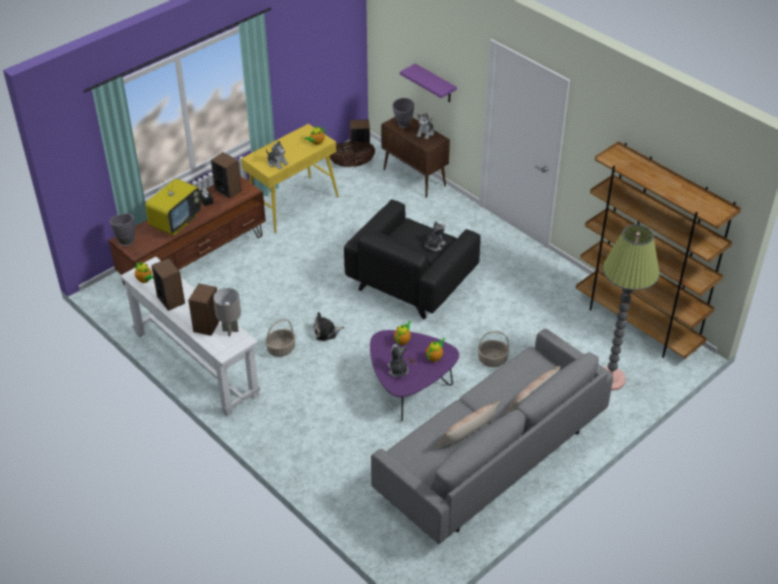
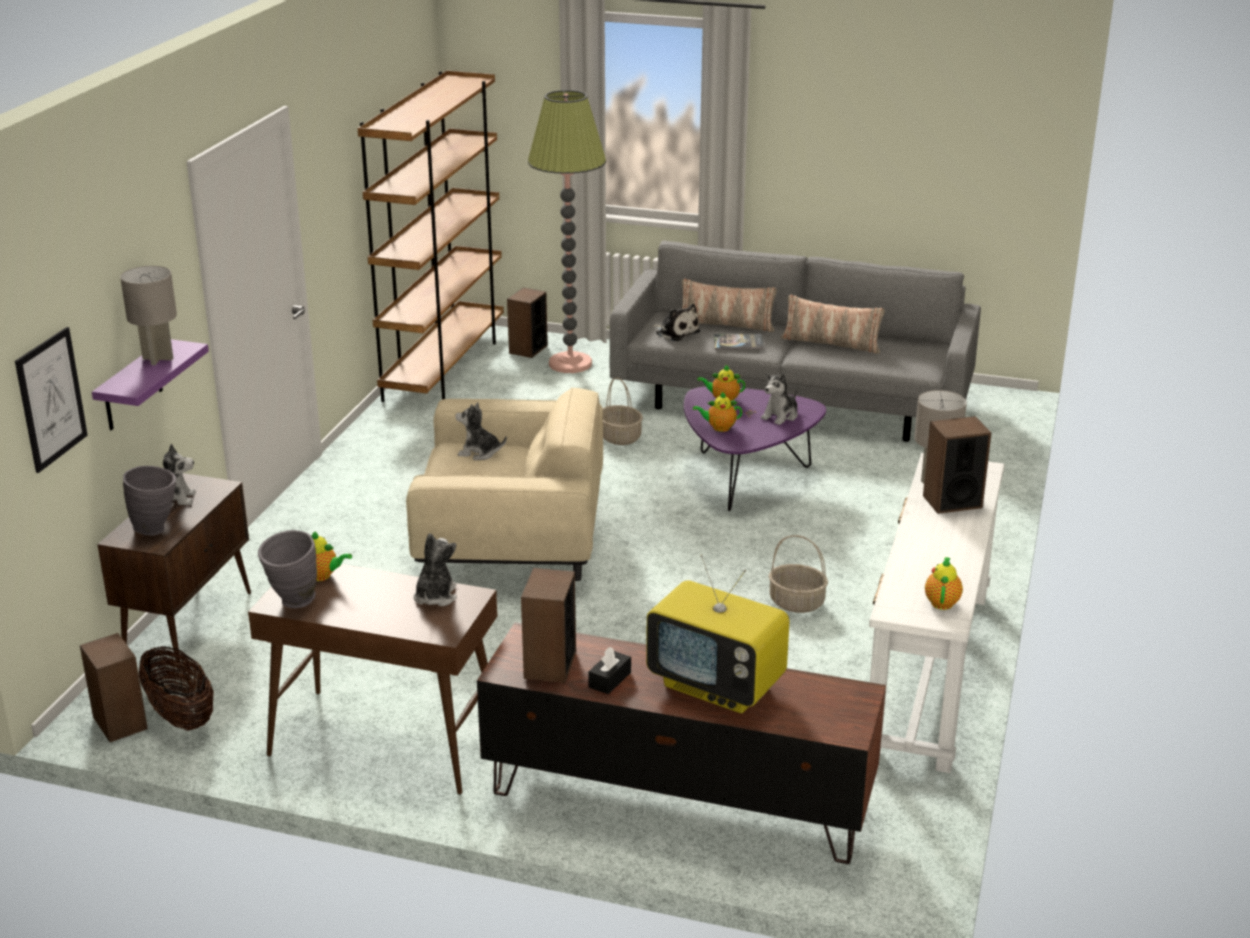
camera: 120 degrees left, 15 degrees down
grey vase [109,213,135,246] -> grey vase moved to [258,530,317,608]
television [145,171,201,236] -> television turned 150 degrees counterclockwise [646,555,789,713]
speaker [151,258,185,311] -> speaker moved to [507,287,548,358]
yellow console table [241,124,339,233] -> brown console table [248,564,497,795]
plush toy [313,312,344,341] -> plush toy moved to [653,304,700,341]
black armchair [344,199,480,319] -> beige armchair [406,387,603,581]
none -> picture [15,327,88,473]
none -> grey table lamp [120,266,177,365]
none -> book [714,333,764,350]

